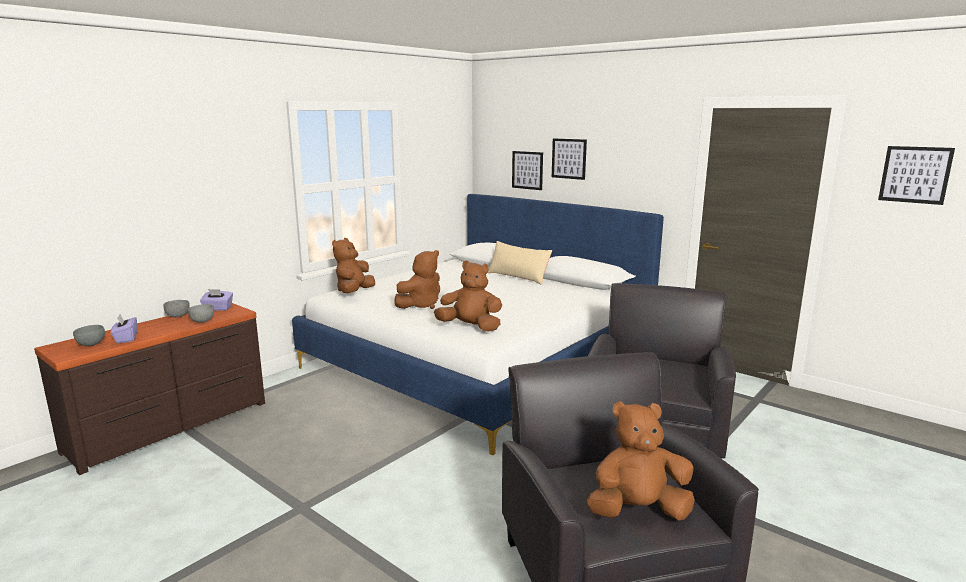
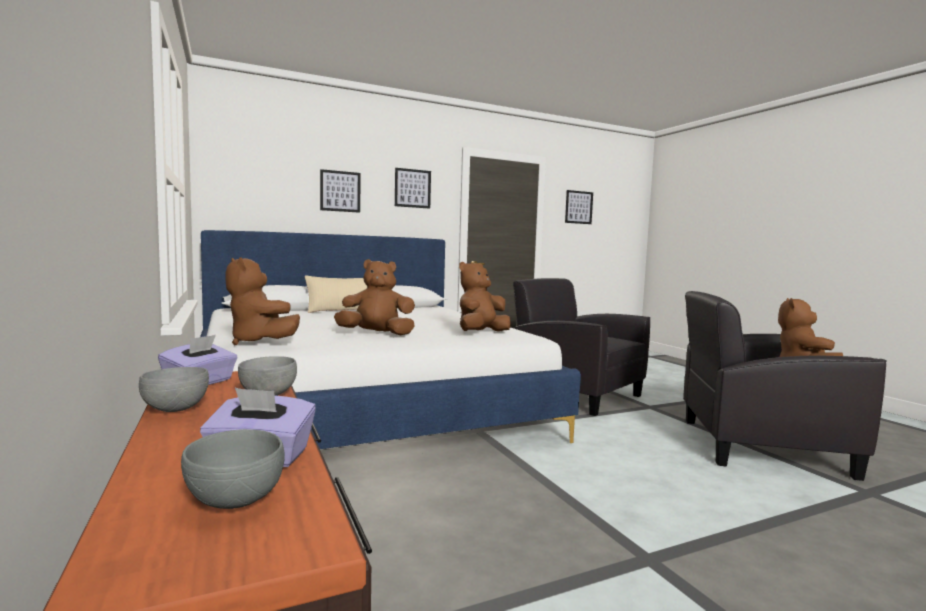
camera: 65 degrees left, 10 degrees down
brown plush toy [394,250,440,309] -> brown plush toy turned 75 degrees counterclockwise [334,259,415,335]
picture [512,151,543,190] -> picture moved to [395,168,431,209]

